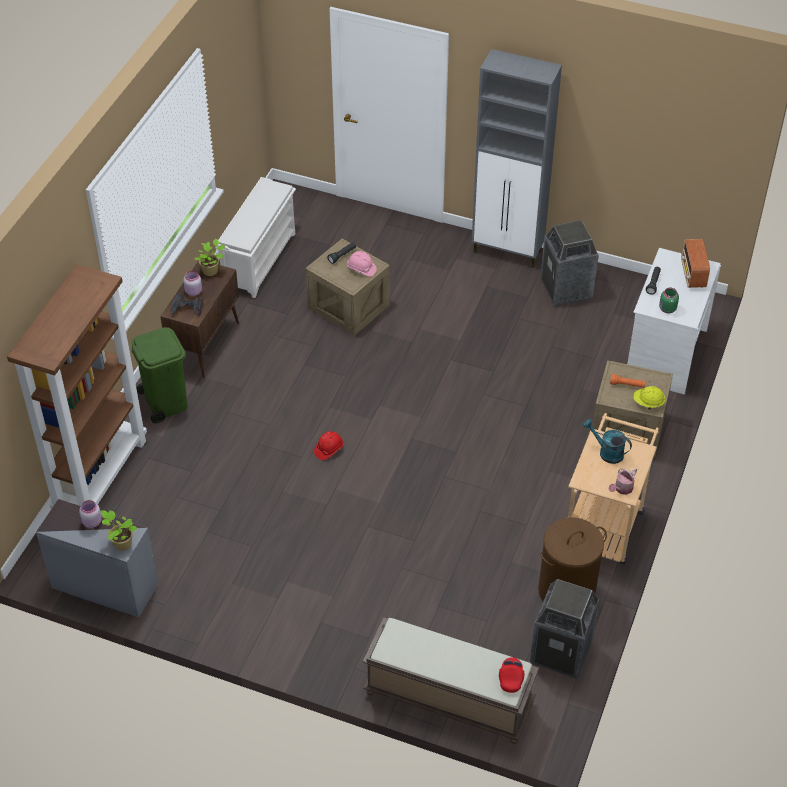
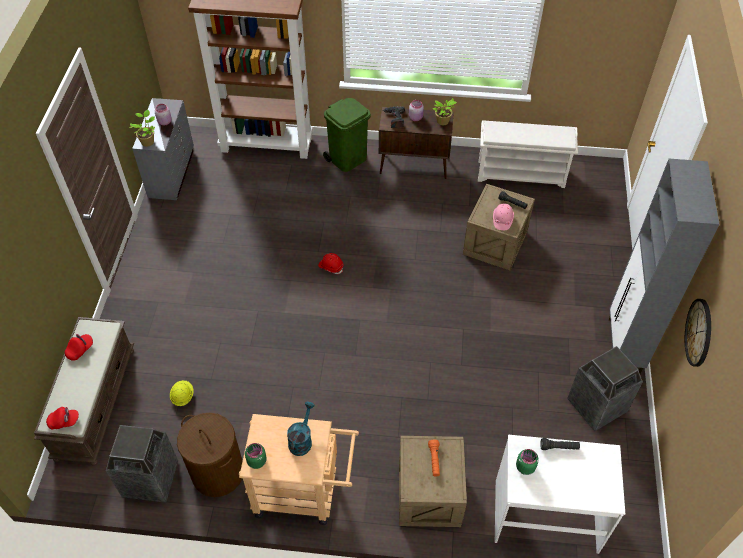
camera: 75 degrees right, 5 degrees up
watering can [609,468,637,495] -> green jar [245,443,267,469]
yellow hard hat [633,386,666,410] -> yellow hard hat moved to [170,380,194,406]
radio [681,239,710,288] -> none
none -> red cap [65,334,93,361]
none -> wall clock [685,299,711,367]

